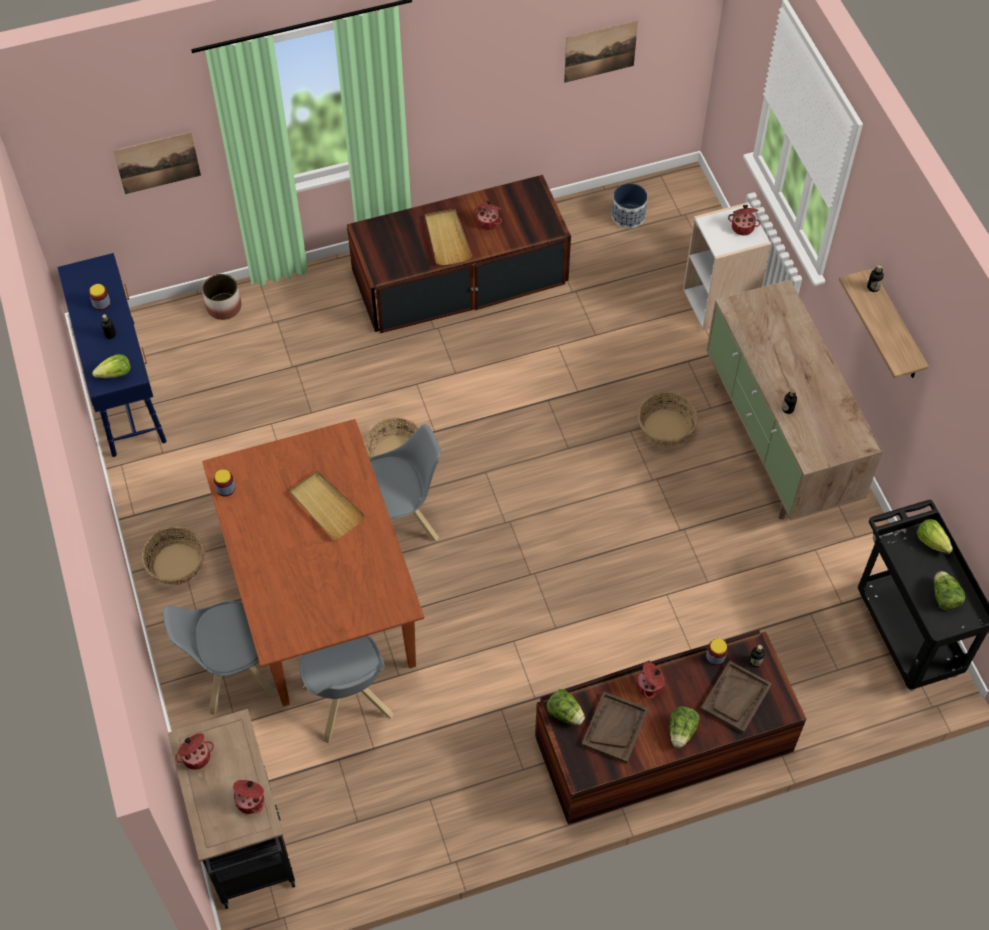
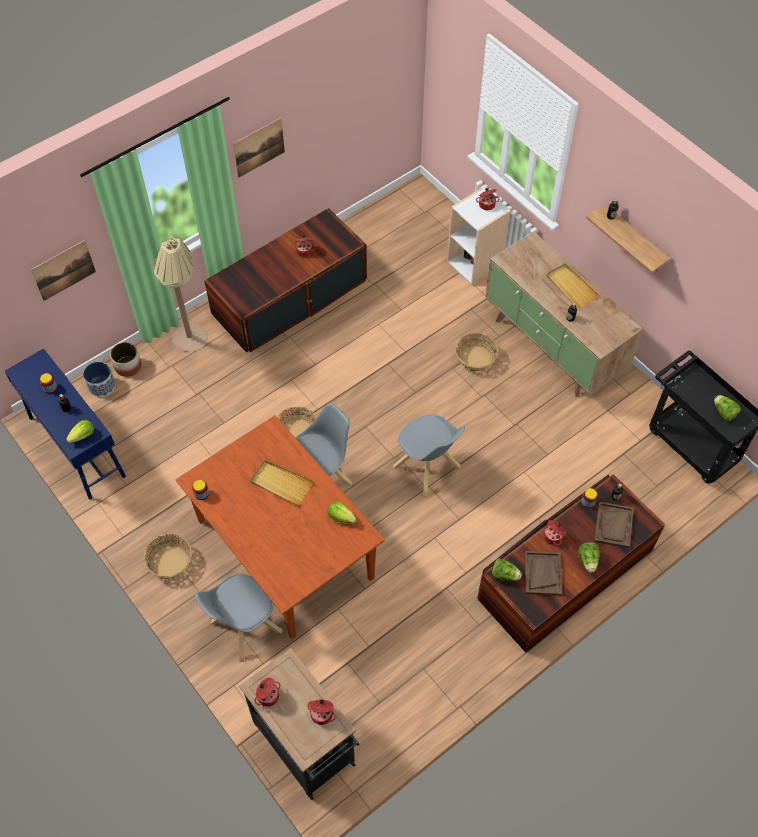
camera: 20 degrees left, 0 degrees up
grey chair [299,636,394,743] -> grey chair moved to [393,414,465,497]
beige tray [425,209,472,265] -> beige tray moved to [546,263,599,308]
picture [564,20,638,83] -> picture moved to [233,118,285,178]
planter [612,183,648,229] -> planter moved to [83,362,115,397]
lettuce [917,519,953,554] -> lettuce moved to [328,502,357,524]
none -> beige floor lamp [154,236,208,352]

